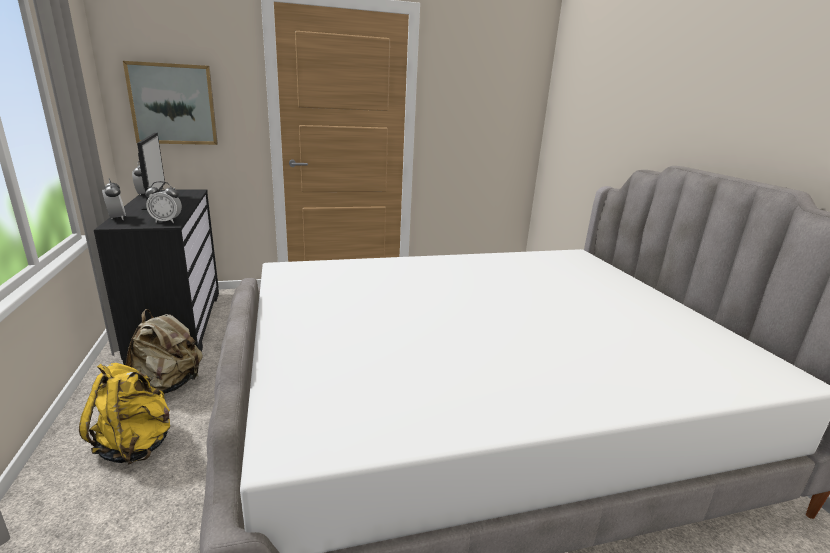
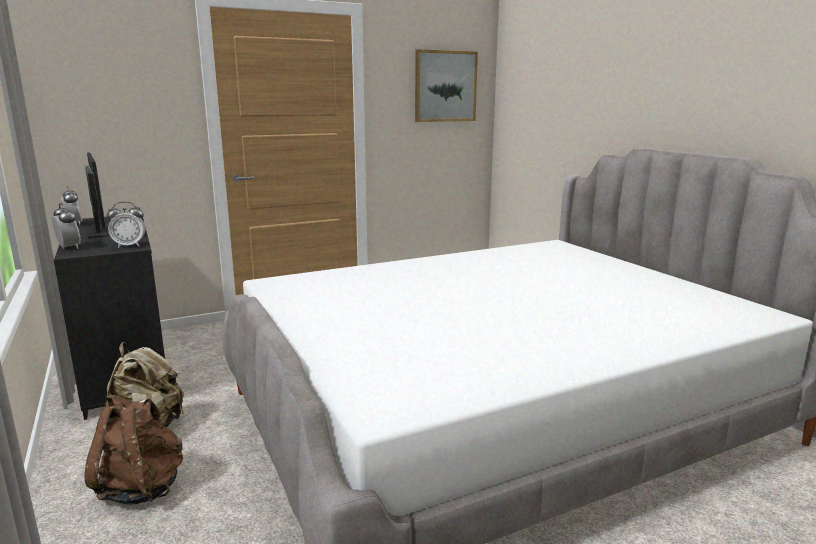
camera: 10 degrees left, 5 degrees down
yellow backpack [79,363,170,465] -> brown backpack [84,394,183,505]
picture [123,61,218,145] -> picture moved to [415,49,478,122]

